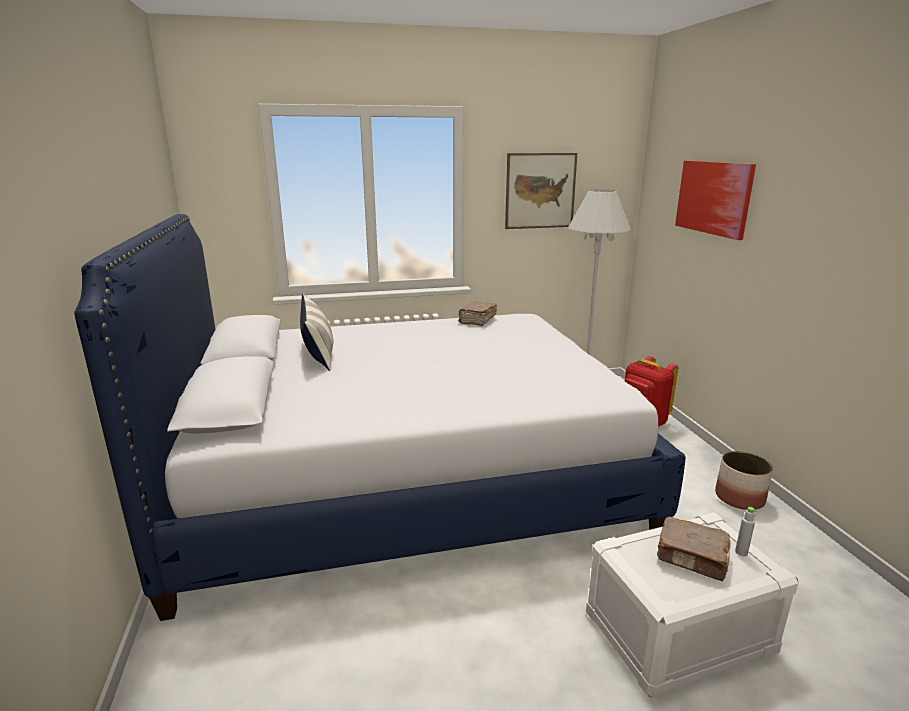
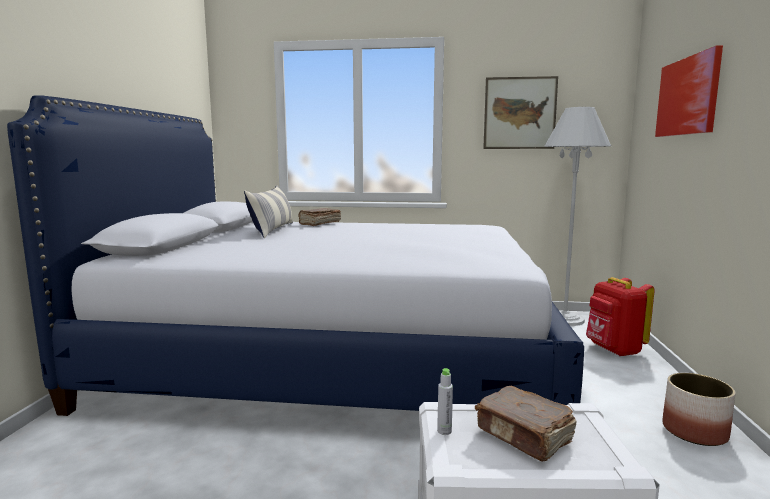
camera: 20 degrees right, 10 degrees down
brown book [458,301,497,326] -> brown book moved to [298,208,341,226]
grey bottle [735,507,757,556] -> grey bottle moved to [437,368,453,435]

